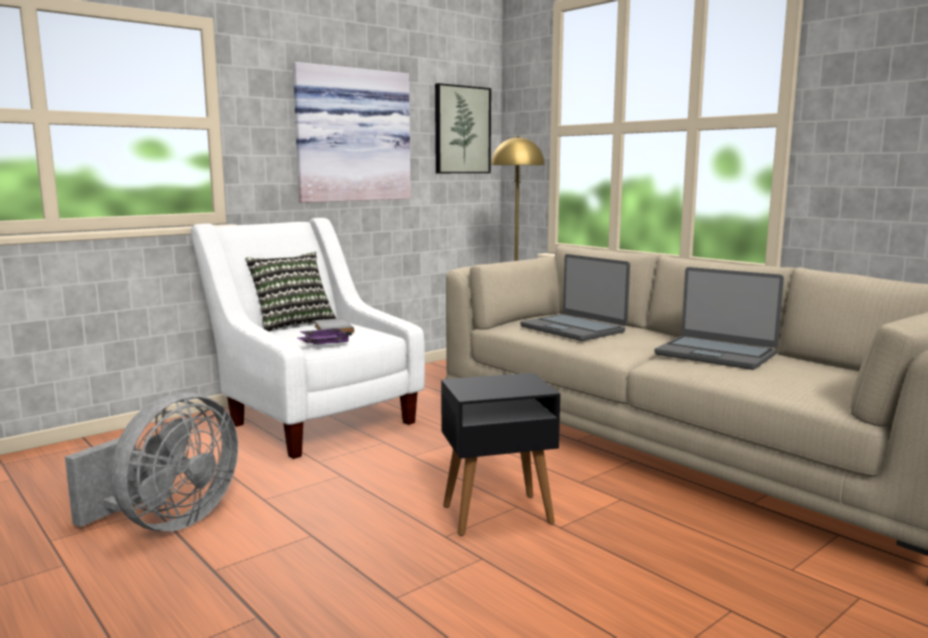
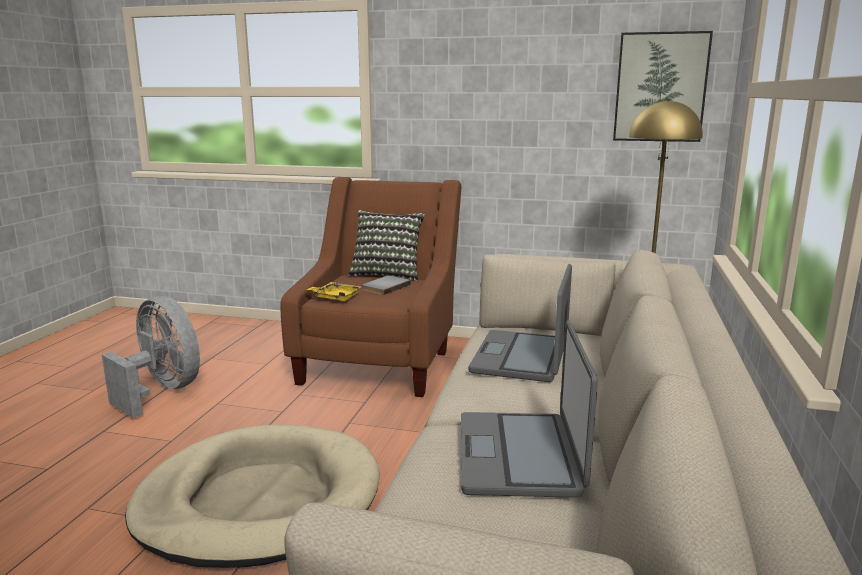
camera: 55 degrees right, 5 degrees up
grey fan [65,392,238,531] -> grey fan turned 135 degrees counterclockwise [102,296,200,418]
white armchair [191,218,425,459] -> brown armchair [280,177,461,397]
picture [293,62,411,203] -> none
purple tray [298,328,352,345] -> yellow tray [306,282,361,301]
black side table [441,373,560,536] -> beige dog bed [125,425,380,568]

